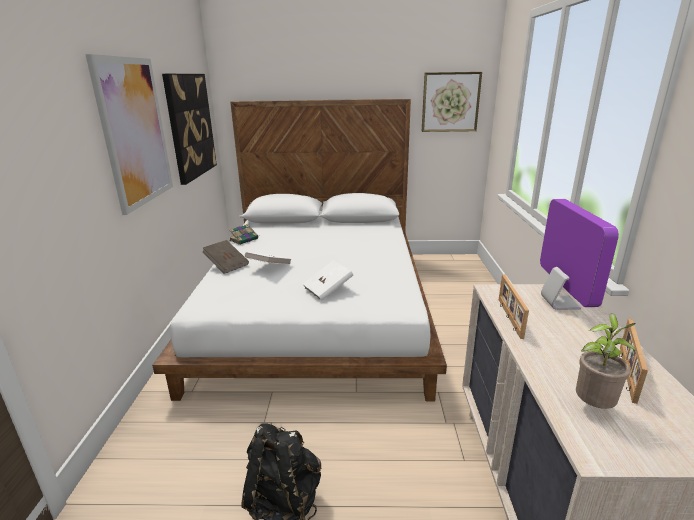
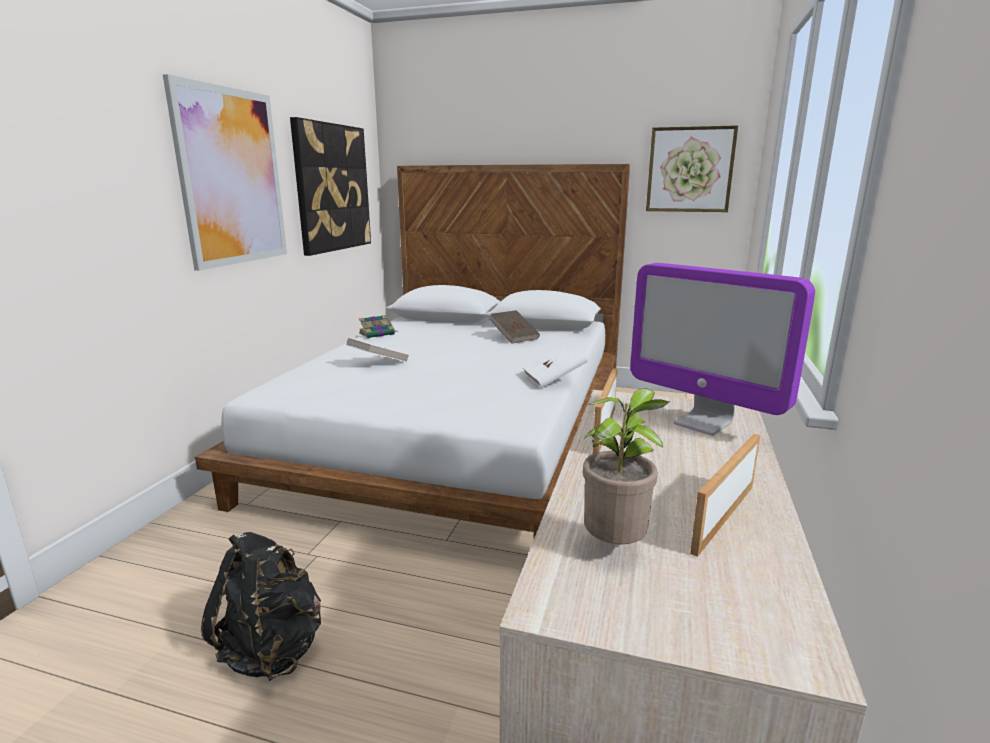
camera: 15 degrees right, 5 degrees down
brown book [203,240,249,274] -> brown book moved to [490,310,540,344]
white book [303,260,353,301] -> white book moved to [523,344,588,388]
monitor [540,199,619,310] -> monitor turned 120 degrees clockwise [630,263,815,436]

